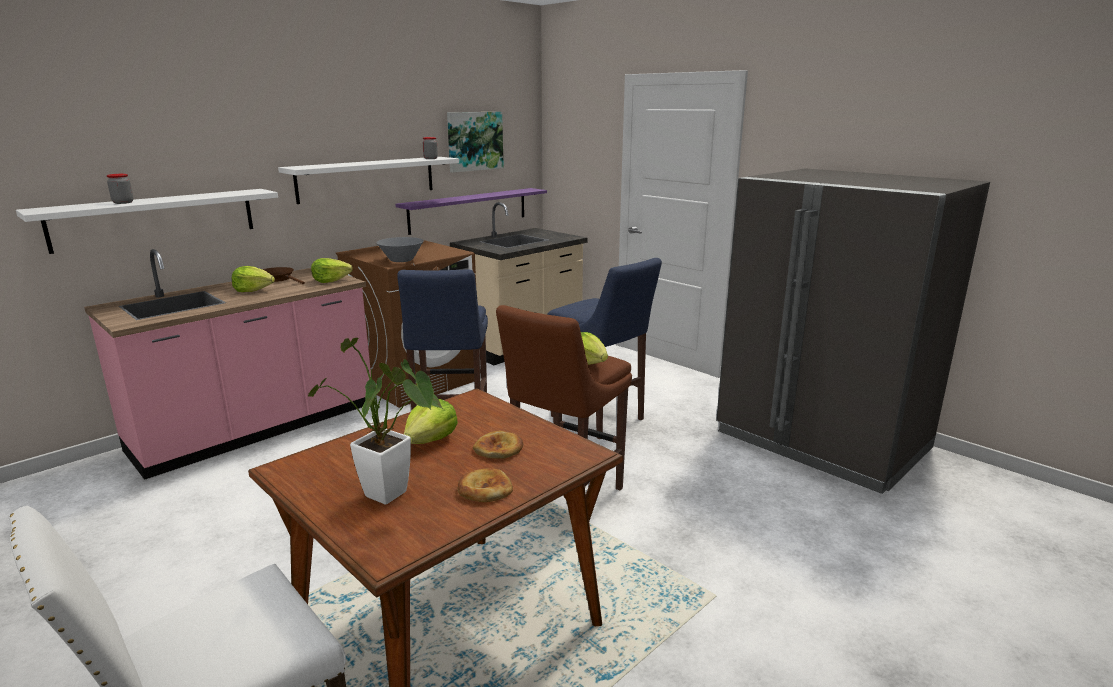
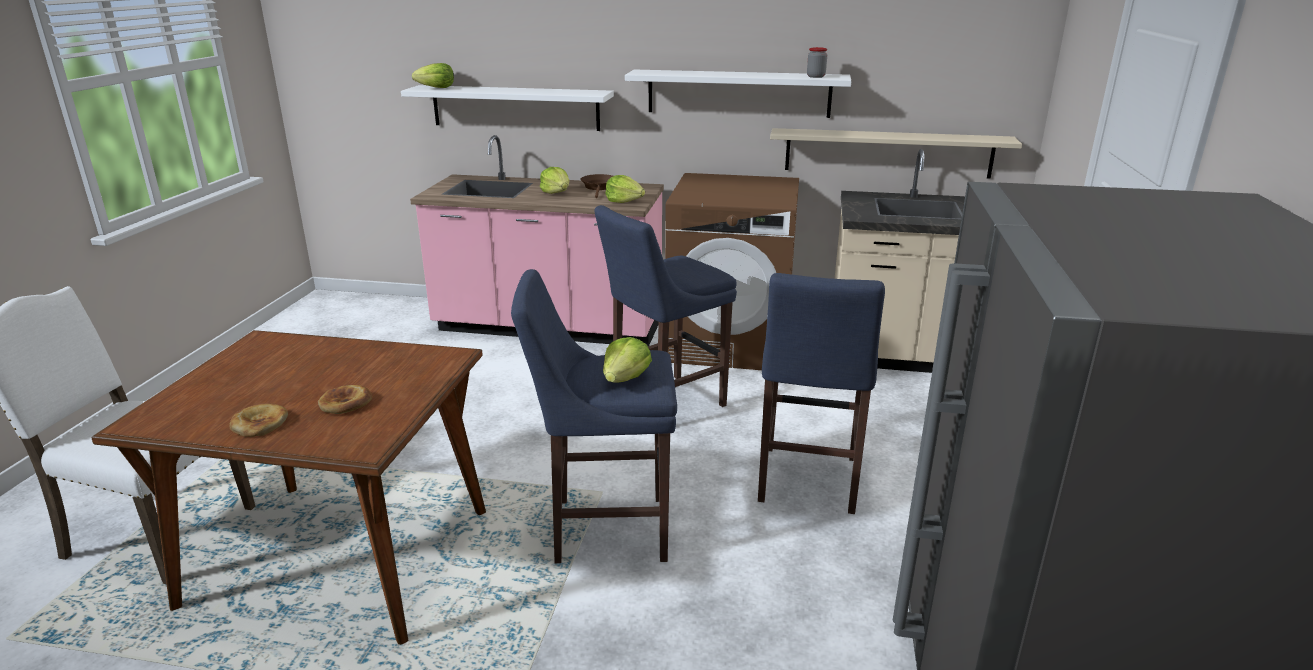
camera: 55 degrees right, 5 degrees up
jar [107,174,133,204] -> none
potted plant [308,338,443,504] -> none
grey bowl [376,237,424,262] -> none
purple shelf [395,188,547,235] -> beige shelf [770,128,1022,179]
lettuce [404,399,458,444] -> lettuce moved to [412,63,454,88]
picture [447,112,504,172] -> none
brown stool [496,305,632,491] -> blue stool [511,269,677,563]

